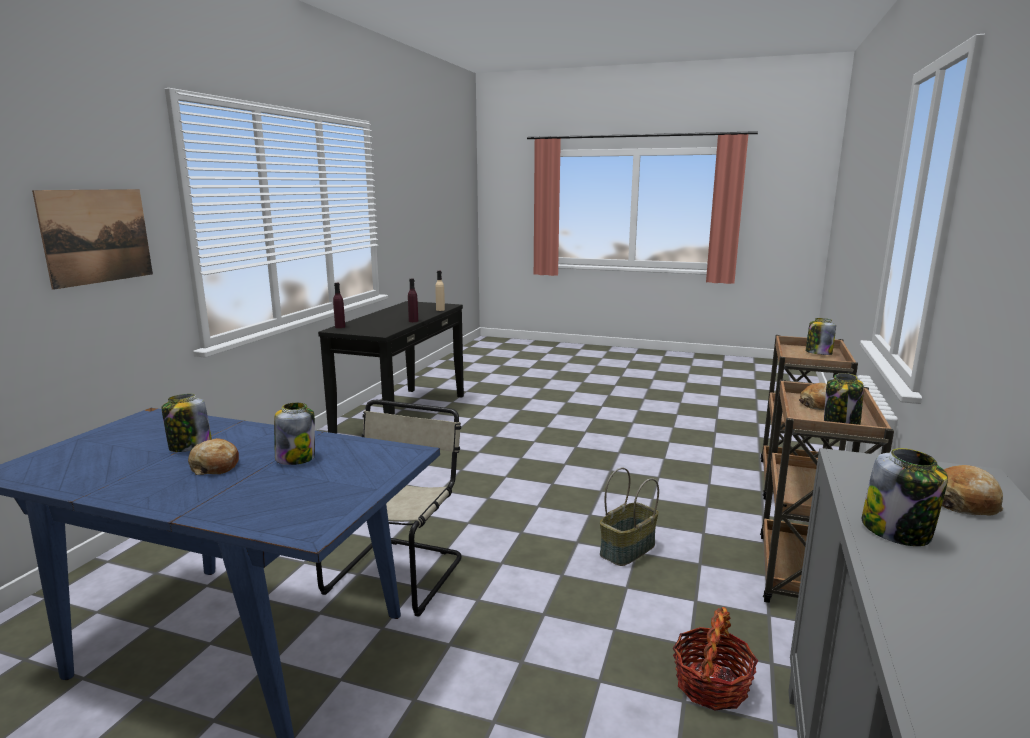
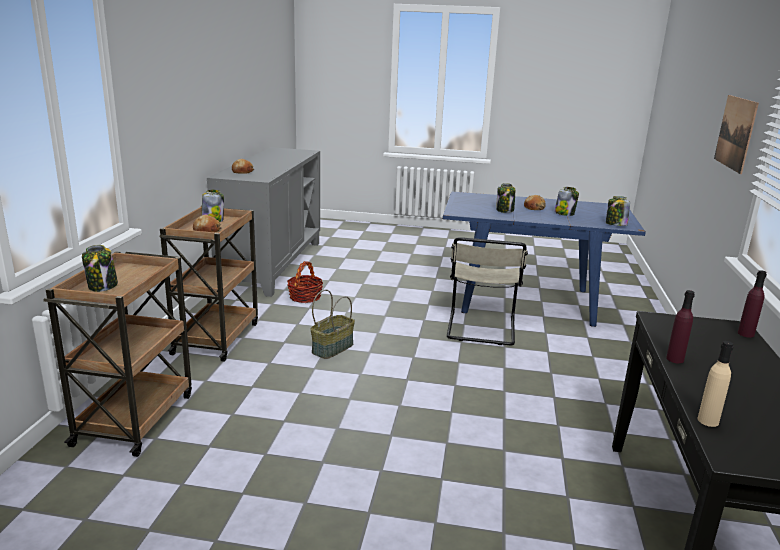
camera: 170 degrees right, 5 degrees up
jar [862,448,948,546] -> jar moved to [606,196,630,226]

